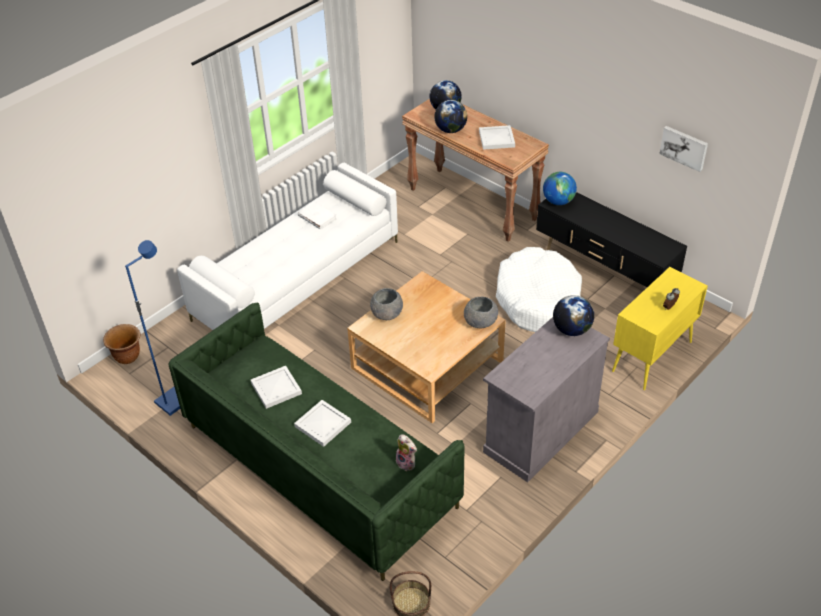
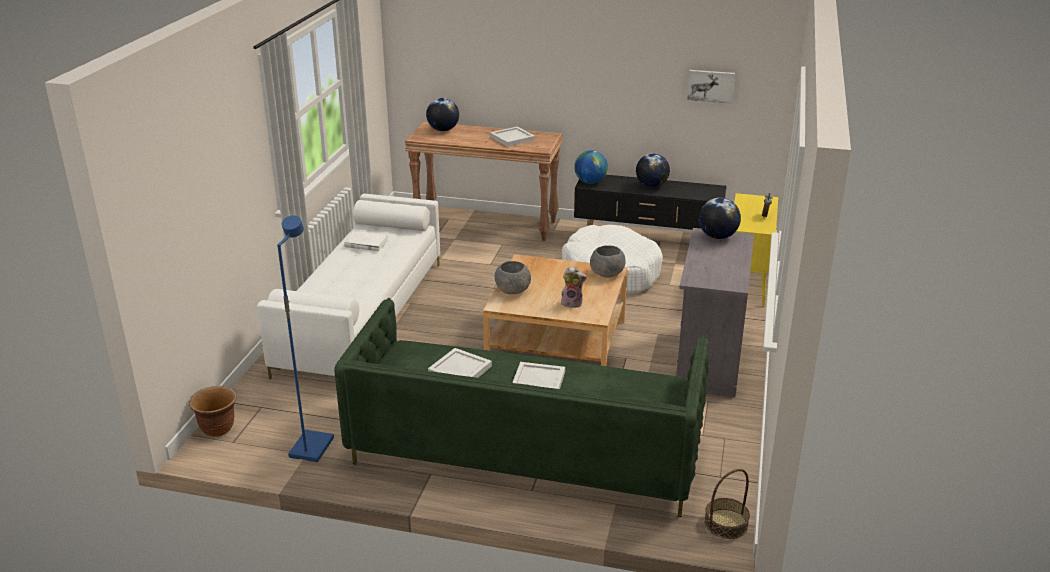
camera: 30 degrees left, 15 degrees down
plush toy [396,434,417,471] -> plush toy moved to [560,266,587,308]
globe [434,100,467,133] -> globe moved to [636,153,670,187]

